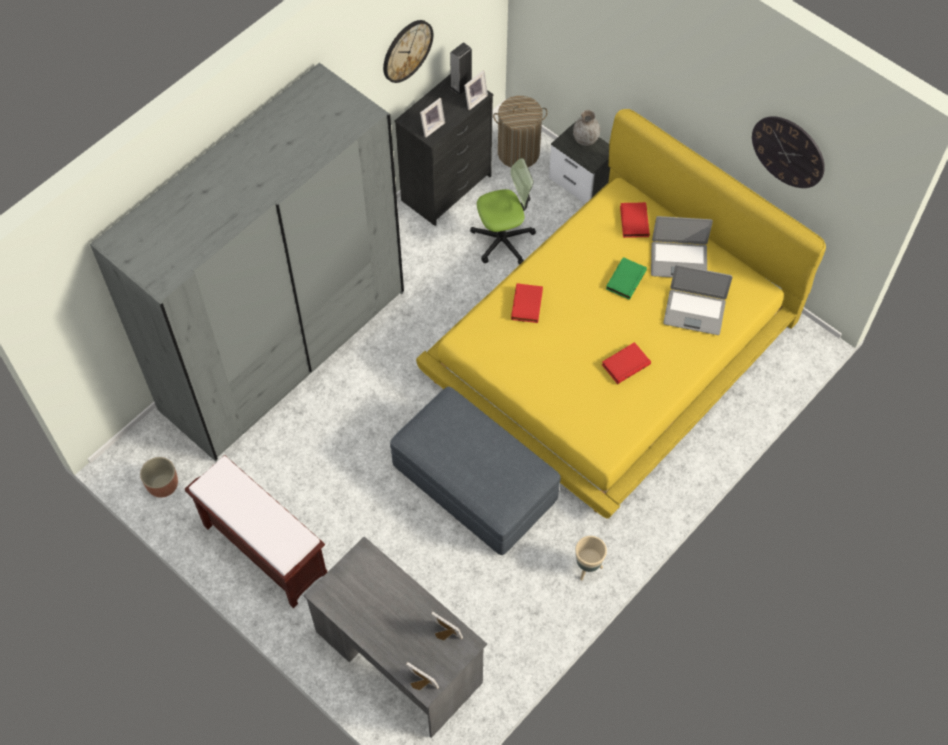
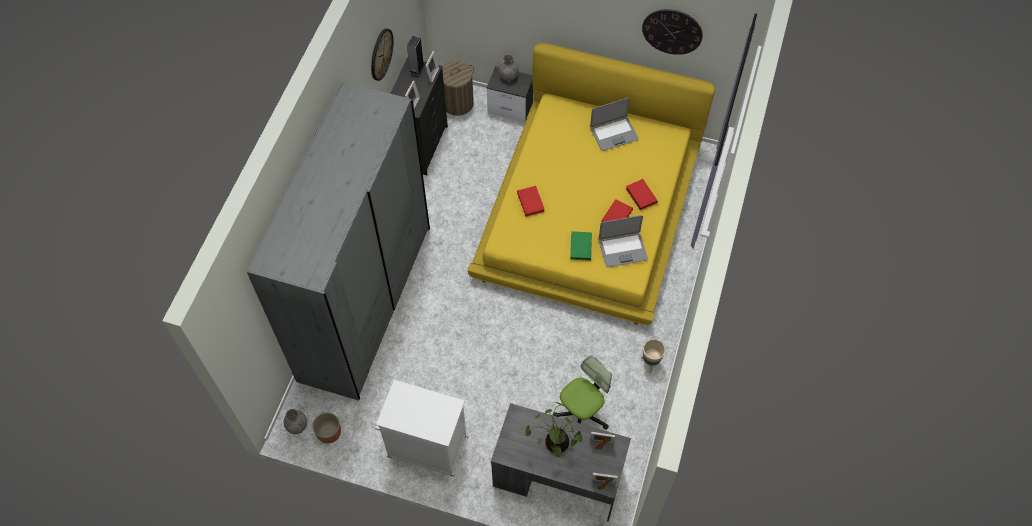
camera: 25 degrees left, 0 degrees up
brown bench [185,455,327,608] -> white cabinet [375,380,469,477]
grey ottoman [390,387,561,555] -> none
office chair [470,158,536,265] -> office chair moved to [553,356,612,430]
green book [606,257,647,300] -> green book moved to [570,231,592,261]
red book [620,202,650,238] -> red book moved to [626,179,658,210]
laptop [663,265,732,335] -> laptop moved to [599,215,648,267]
none -> grey vase [284,409,307,434]
none -> potted plant [525,402,583,457]

